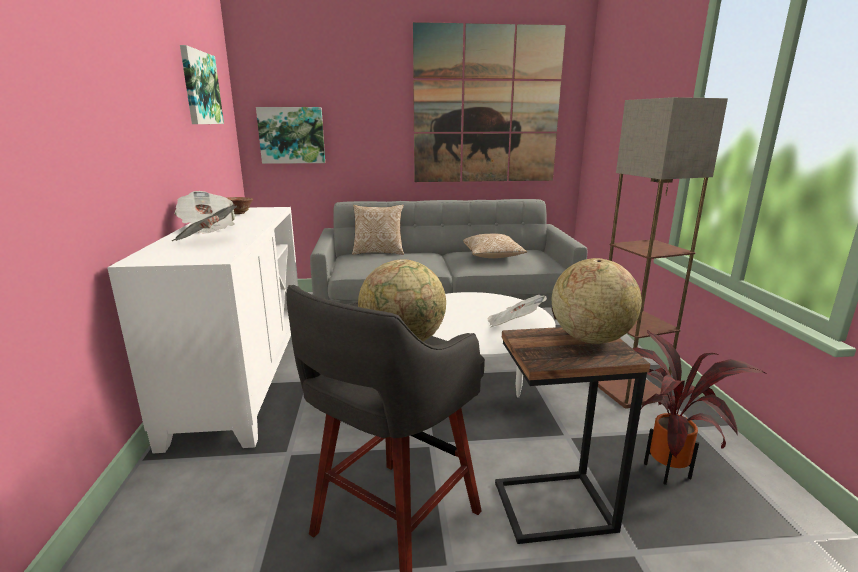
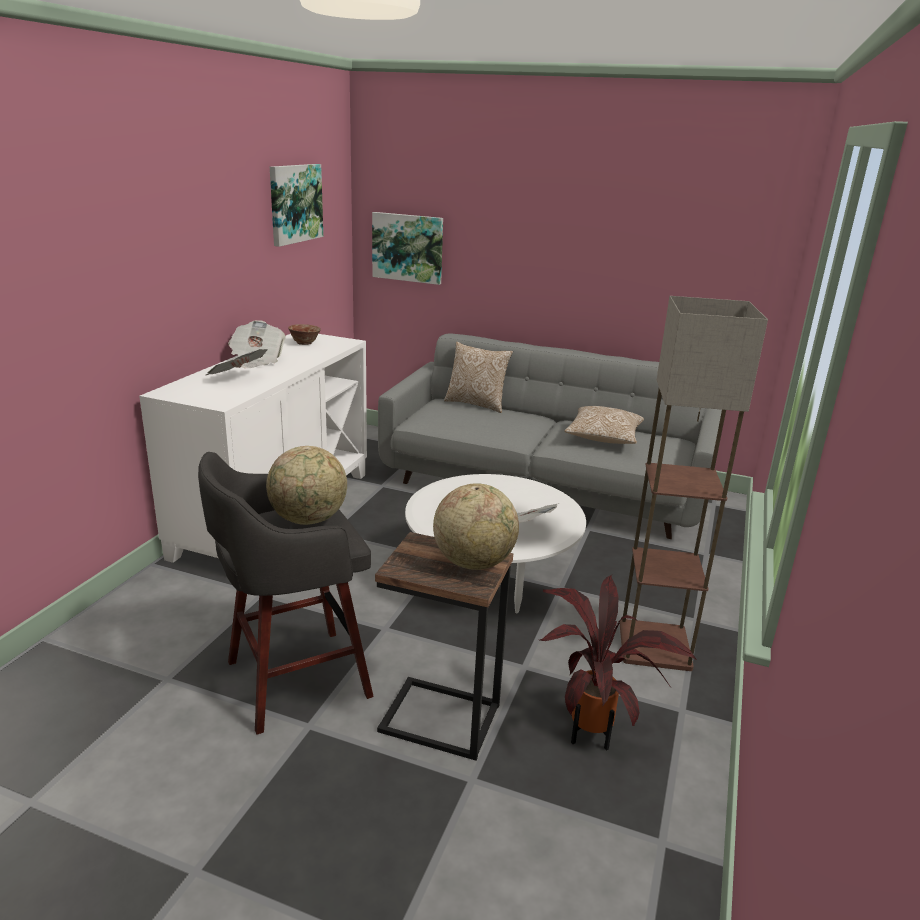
camera: 25 degrees right, 5 degrees up
picture [413,22,566,182] -> none

